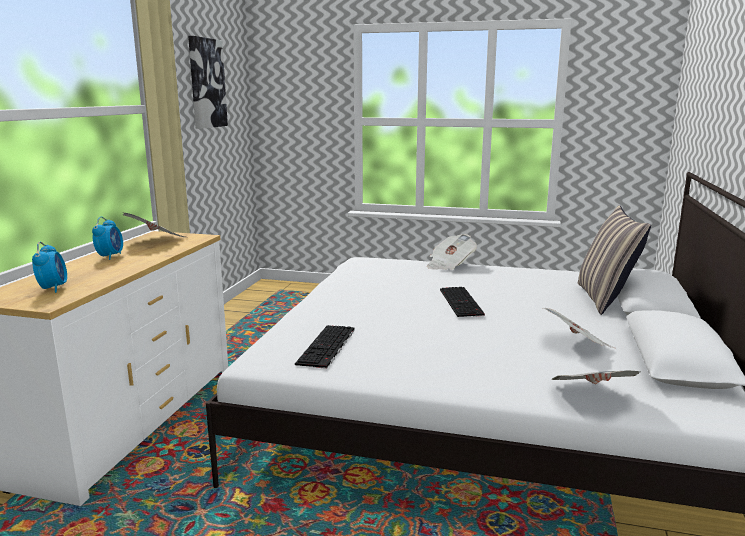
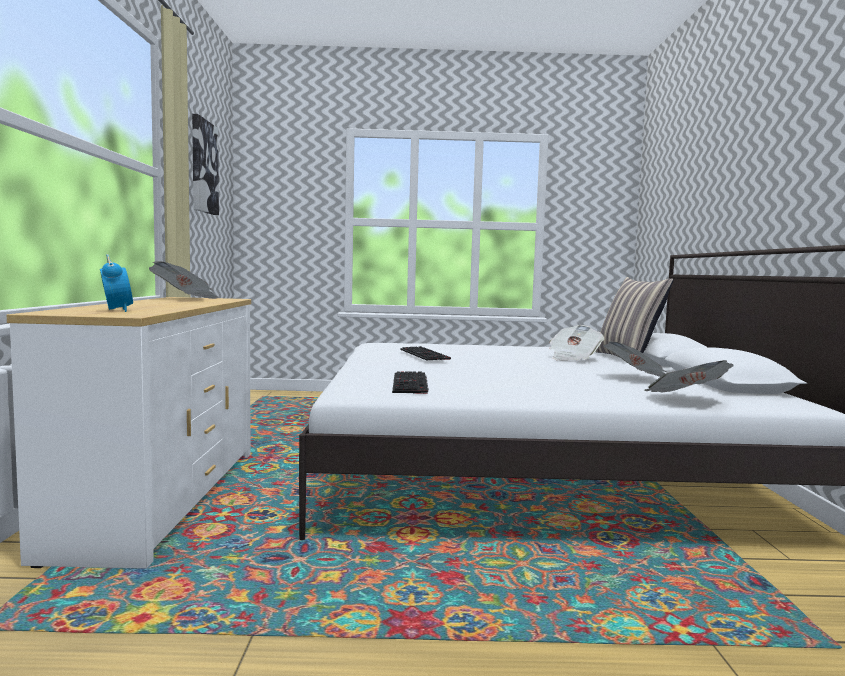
camera: 15 degrees left, 10 degrees down
alarm clock [92,217,123,260] -> none
newspaper [427,234,477,270] -> newspaper moved to [549,325,604,361]
keyboard [440,287,485,317] -> keyboard moved to [400,346,451,361]

